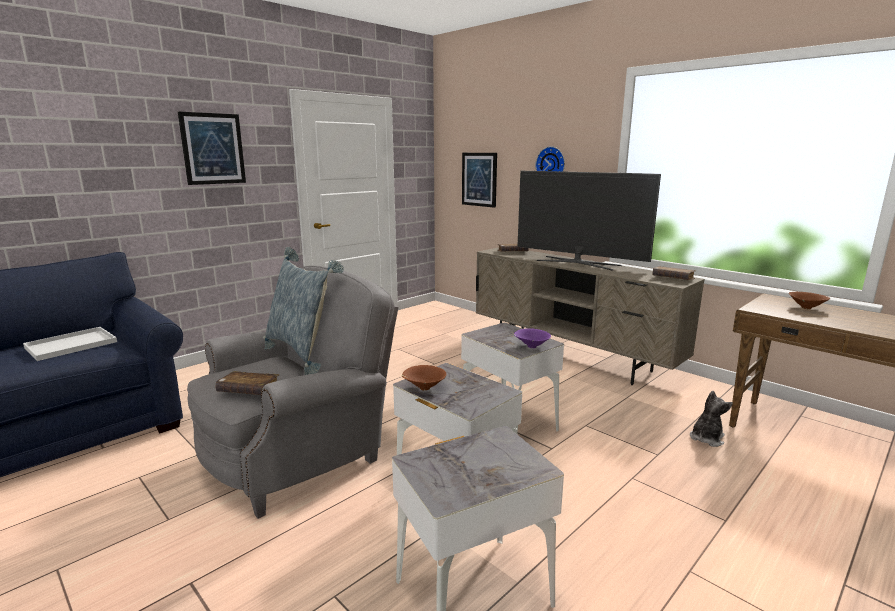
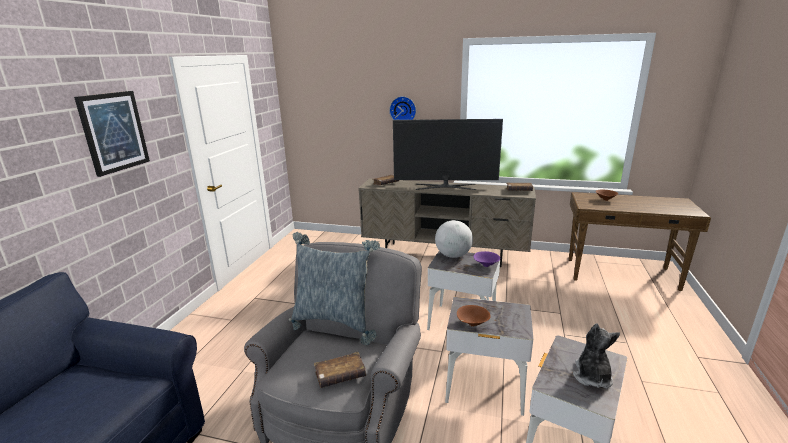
camera: 30 degrees left, 5 degrees up
white tray [23,327,117,361] -> none
picture [462,153,497,208] -> none
plush toy [690,390,733,447] -> plush toy moved to [573,323,620,388]
none -> globe [435,220,473,258]

